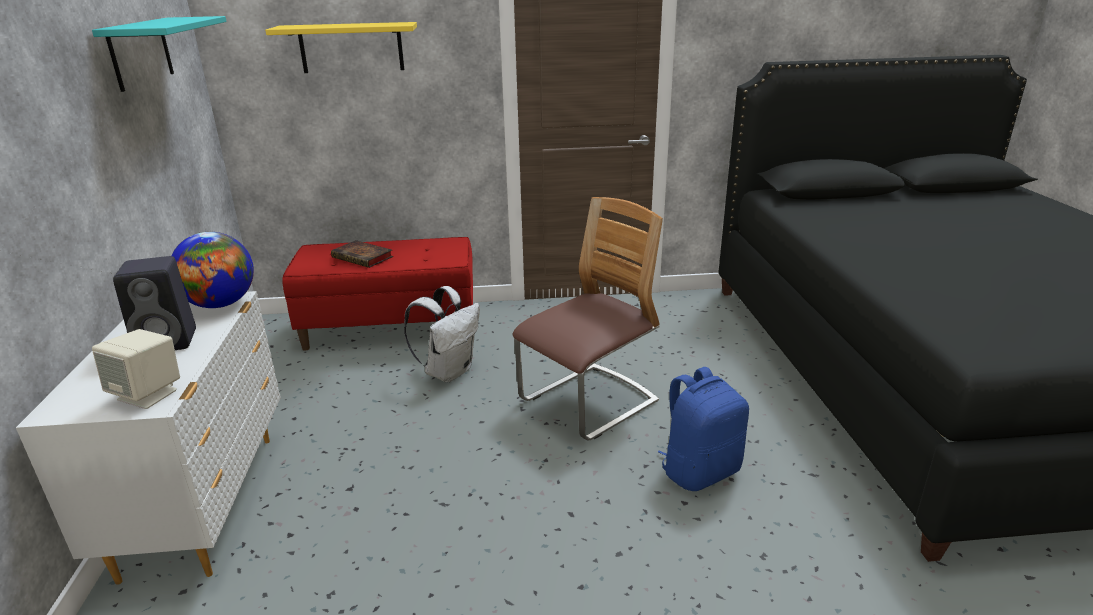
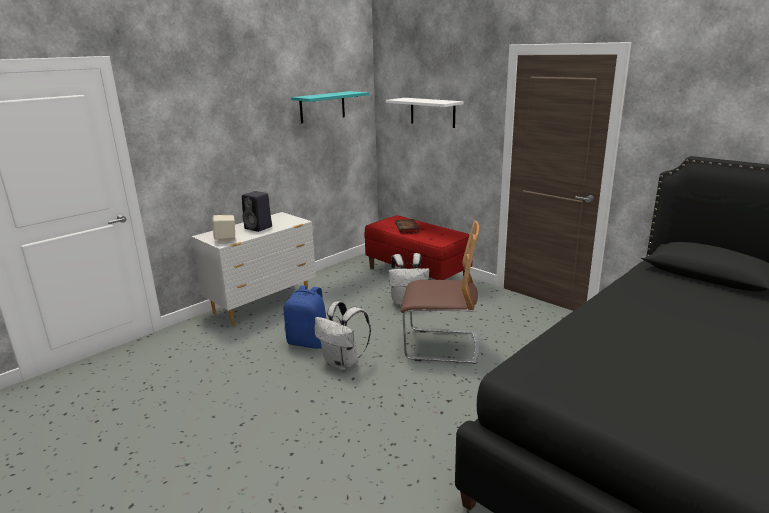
camera: 50 degrees right, 5 degrees down
globe [171,232,254,308] -> none
yellow shelf [265,22,417,73] -> white shelf [386,98,464,128]
blue backpack [658,367,749,491] -> blue backpack moved to [284,285,326,349]
none -> white backpack [315,301,371,370]

